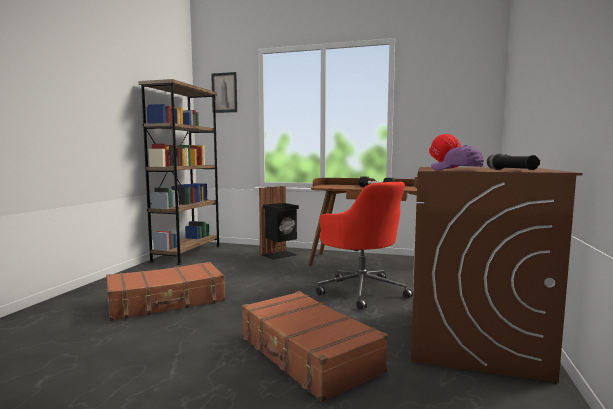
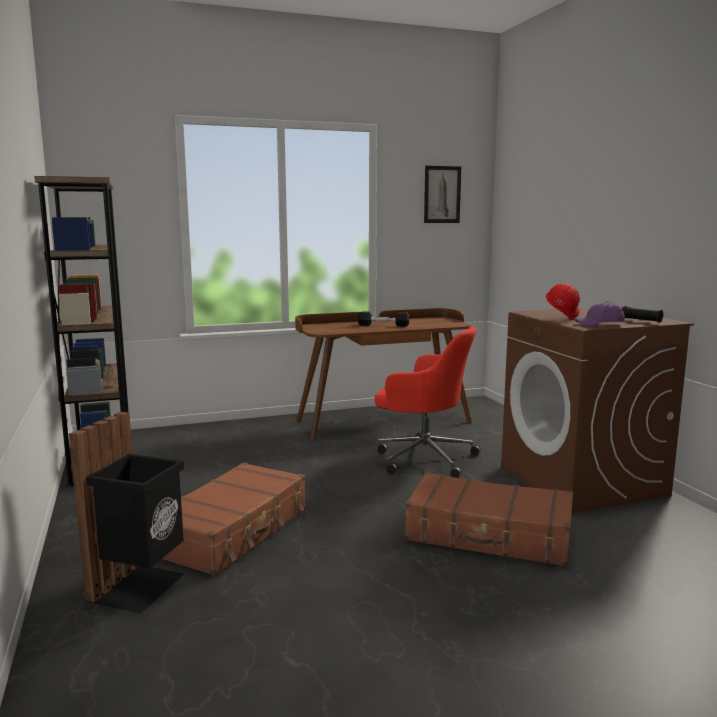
camera: 35 degrees left, 5 degrees up
picture [211,72,237,113] -> picture moved to [424,166,461,223]
black trash can [259,186,299,260] -> black trash can moved to [69,412,185,613]

